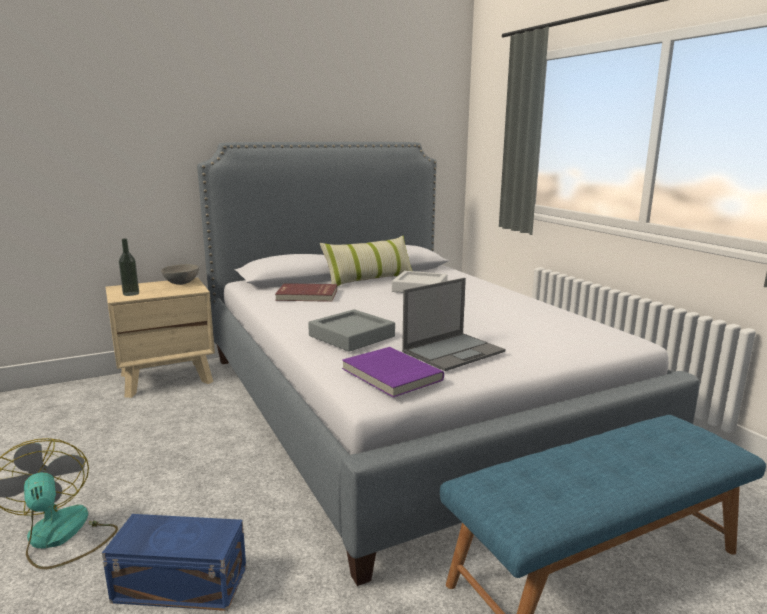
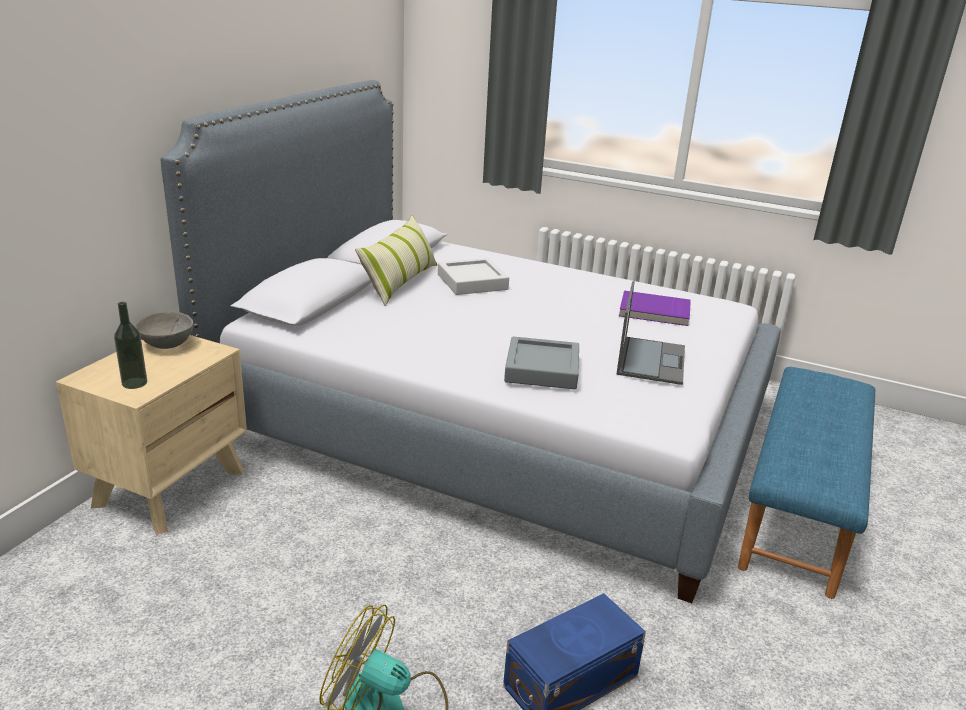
camera: 40 degrees left, 10 degrees up
red book [275,283,337,302] -> none
purple book [342,347,444,397] -> purple book moved to [619,291,691,326]

